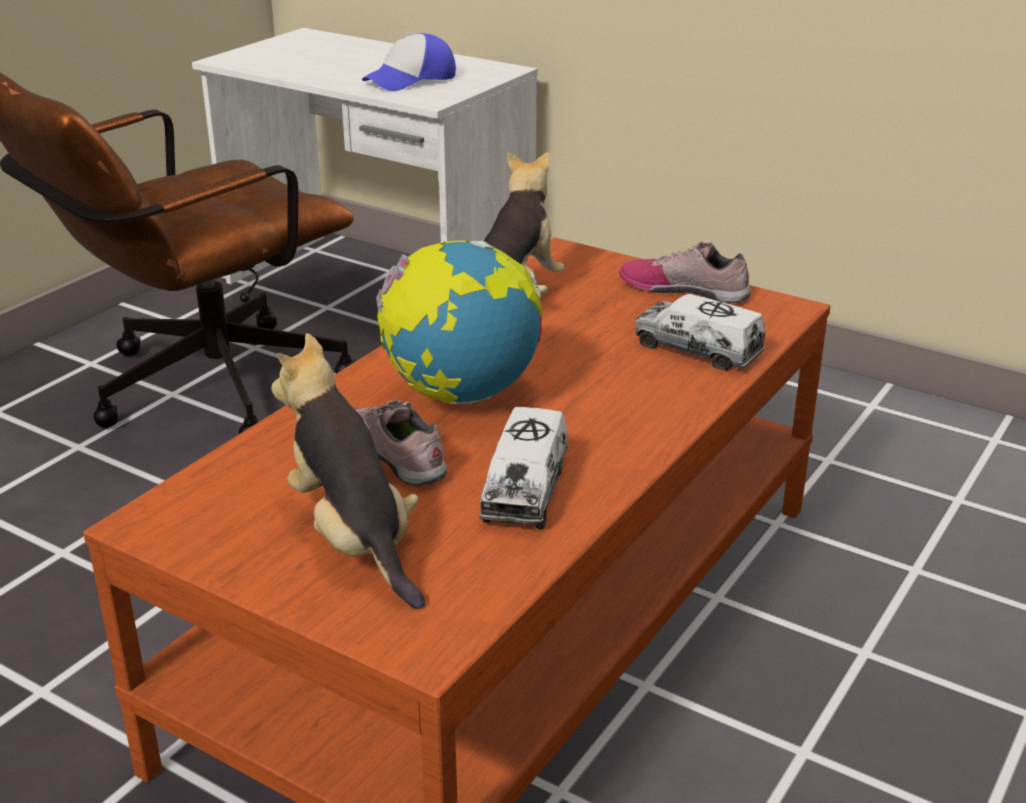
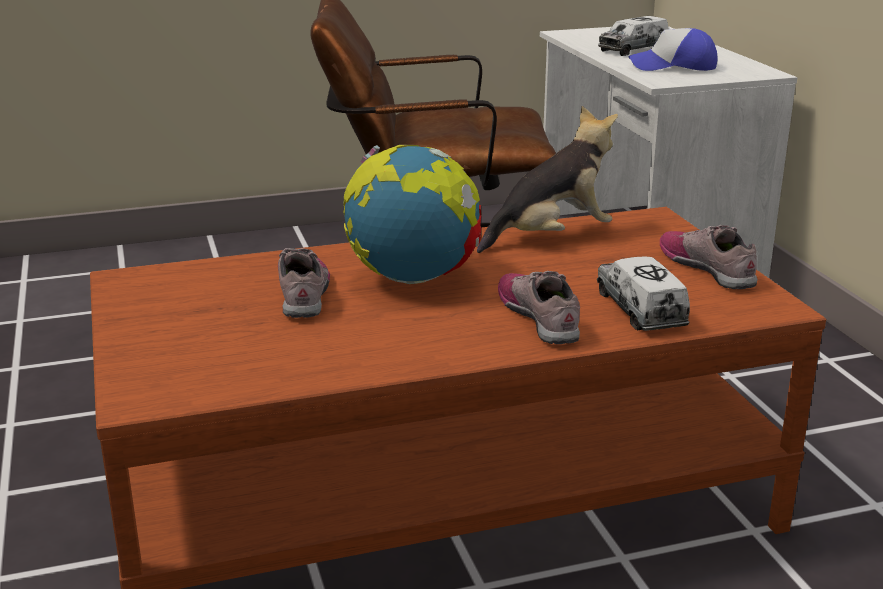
camera: 40 degrees right, 5 degrees down
plush toy [271,333,425,609] -> none
toy truck [479,407,568,529] -> toy truck moved to [598,16,669,56]
none -> shoe [498,271,580,344]

